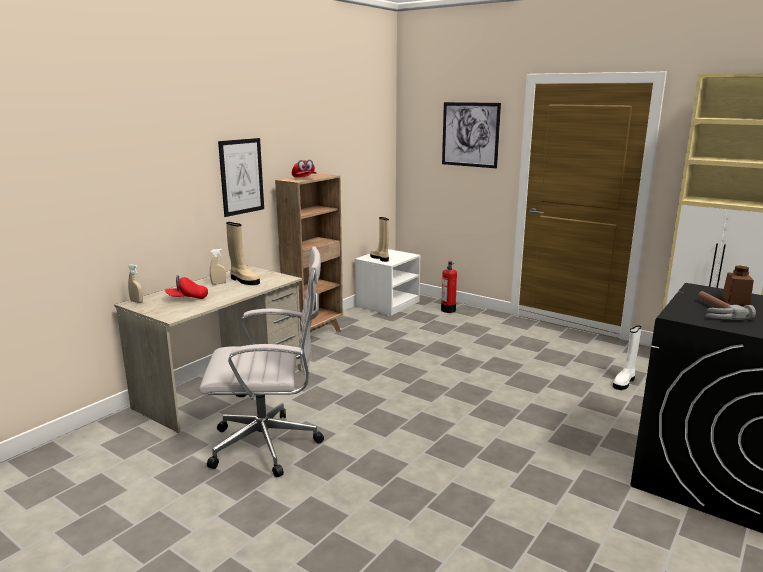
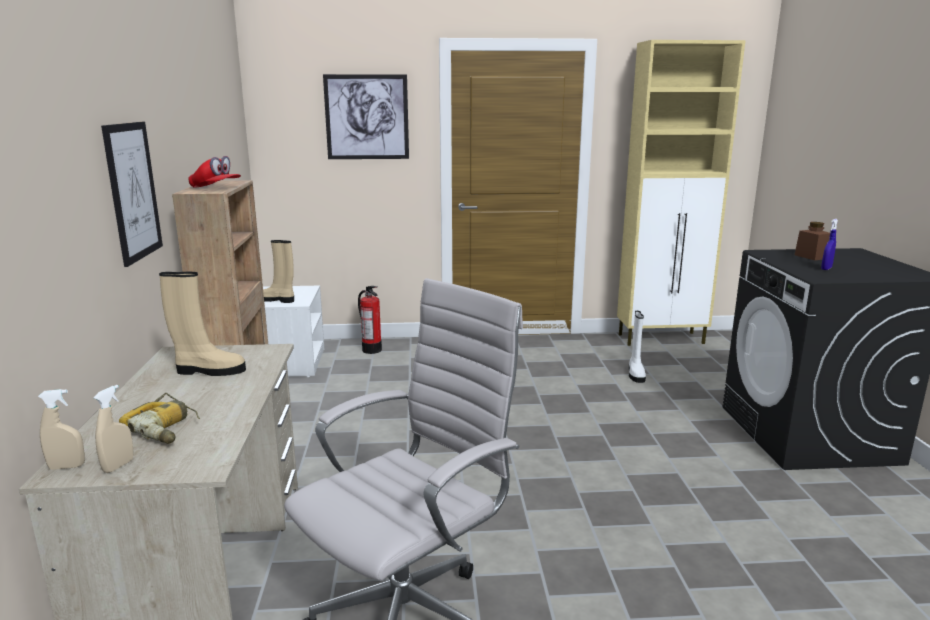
camera: 40 degrees left, 0 degrees up
red cap [165,275,208,299] -> power drill [119,393,200,444]
beige spray bottle [210,249,226,285] -> beige spray bottle moved to [94,385,134,473]
hammer [698,291,756,320] -> blue spray bottle [821,219,838,270]

